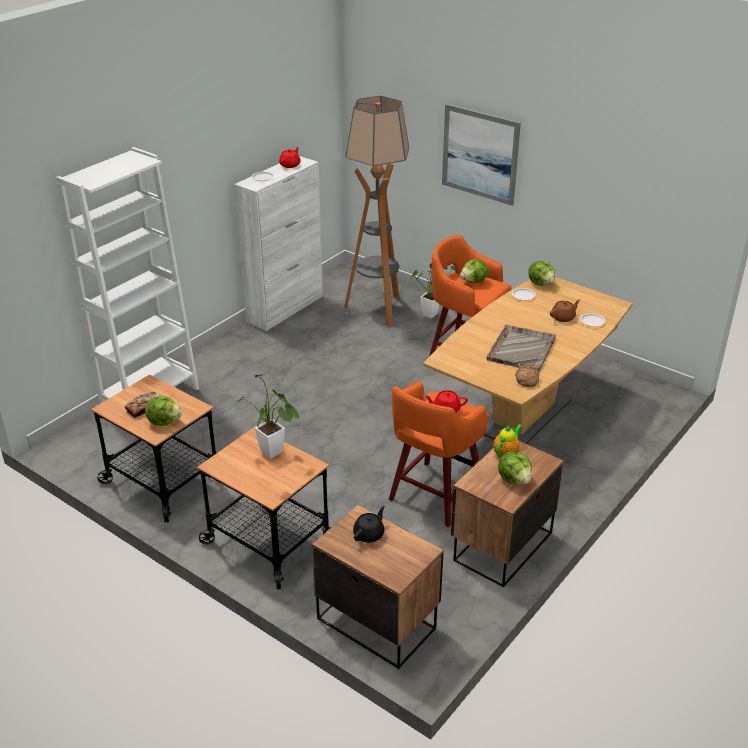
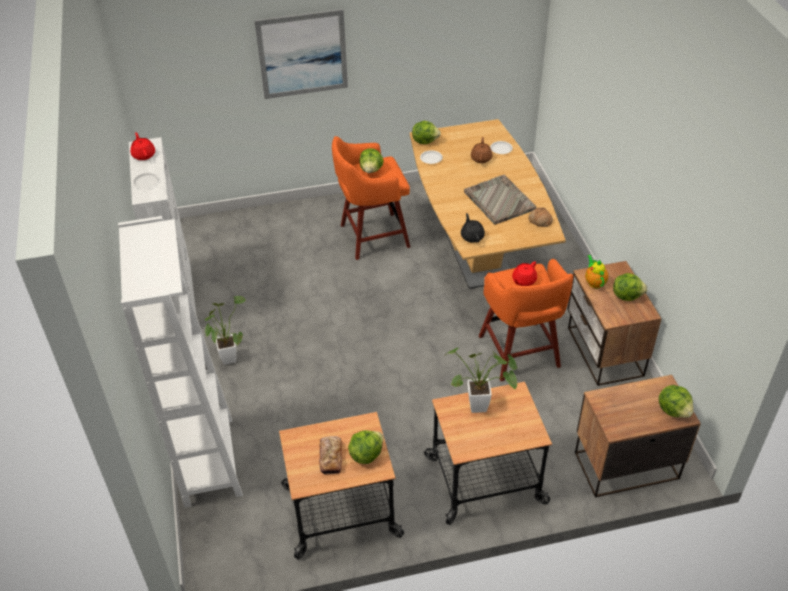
camera: 50 degrees left, 10 degrees up
floor lamp [344,96,409,326] -> none
black teapot [353,506,385,543] -> black teapot moved to [461,213,485,243]
potted plant [411,263,455,318] -> potted plant moved to [205,296,246,365]
none -> lettuce [659,385,694,418]

